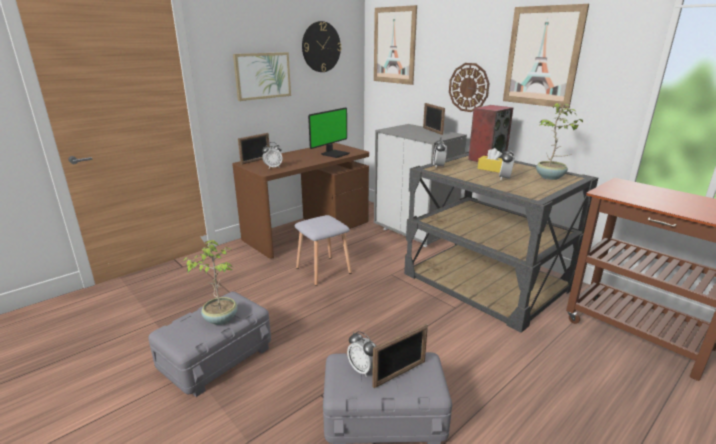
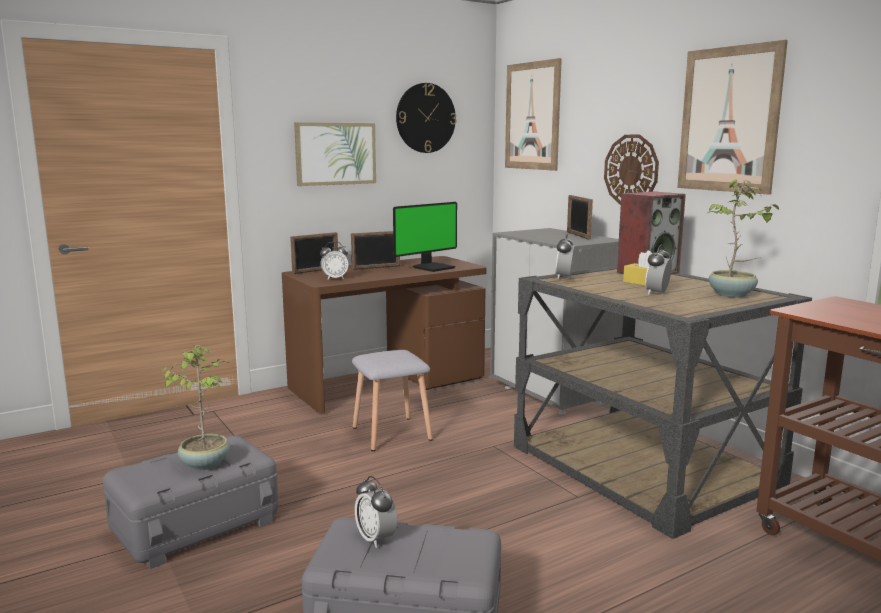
camera: 10 degrees right, 10 degrees down
picture frame [372,324,428,388] -> picture frame moved to [351,231,400,270]

